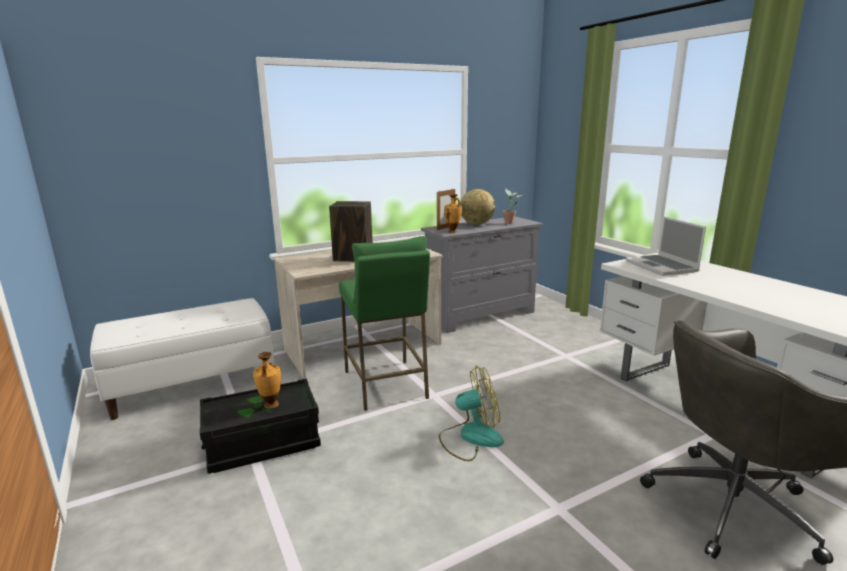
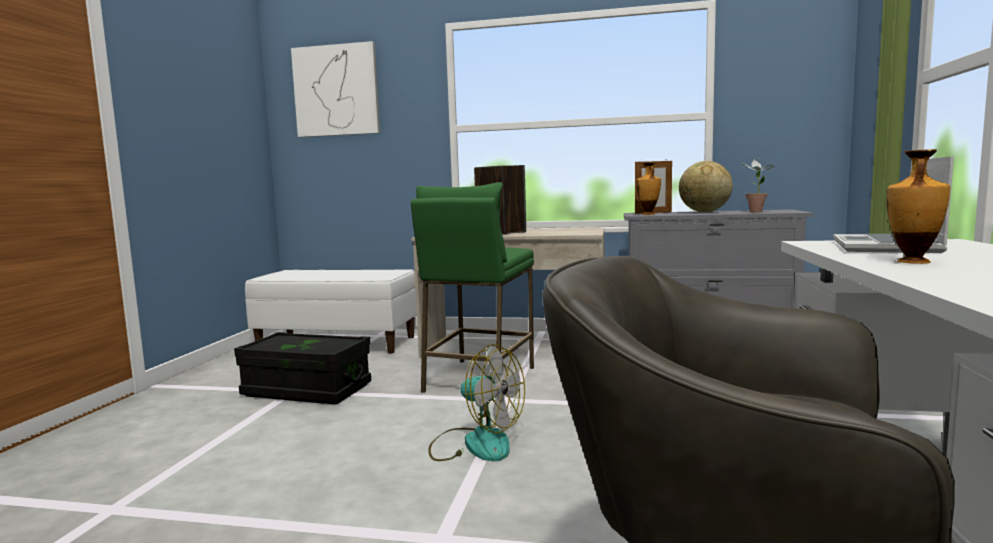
camera: 40 degrees right, 10 degrees down
vase [253,352,281,408] -> vase moved to [887,149,950,264]
none -> picture [291,41,380,137]

